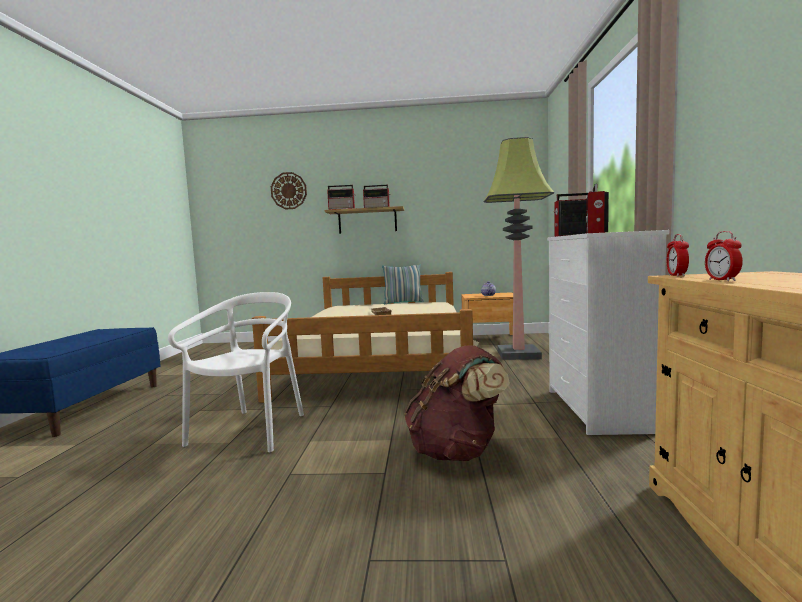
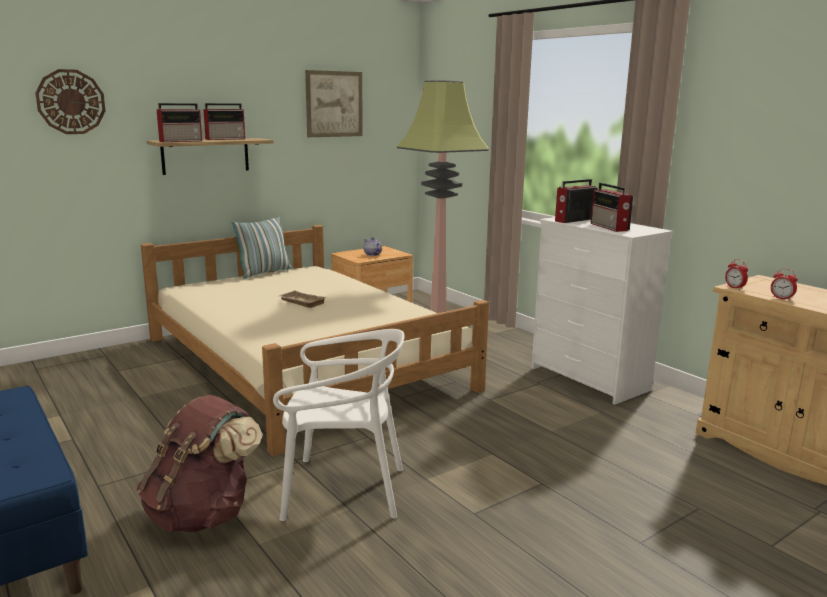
camera: 40 degrees left, 10 degrees up
white chair [168,292,304,453] -> white chair turned 120 degrees clockwise [273,329,404,521]
brown backpack [404,346,510,461] -> brown backpack moved to [137,395,263,532]
none -> picture [305,70,363,137]

